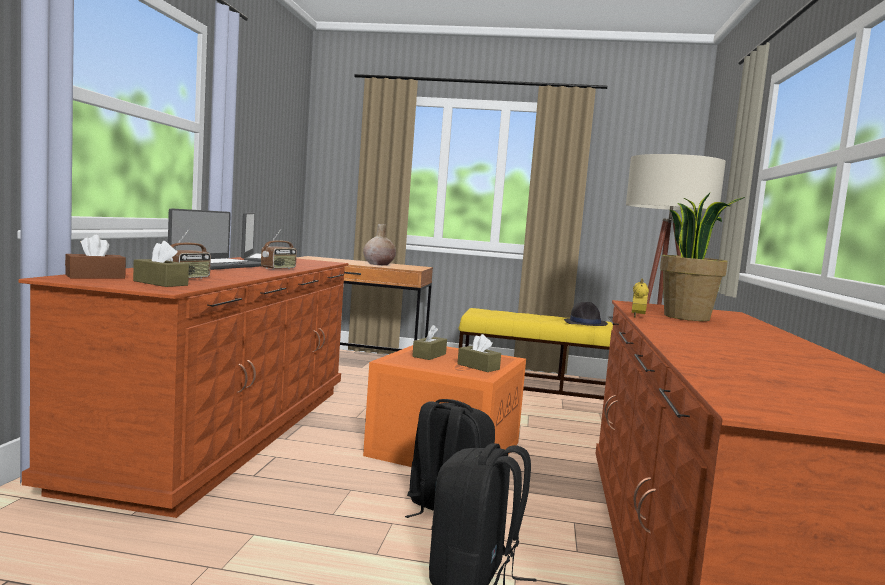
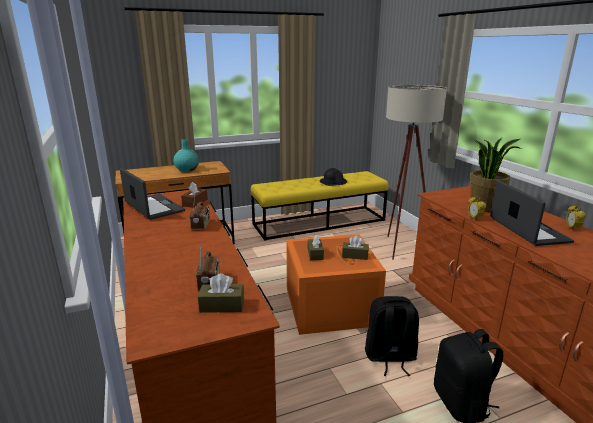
camera: 30 degrees left, 15 degrees up
brown tissue box [65,235,126,279] -> brown tissue box moved to [181,182,208,208]
laptop [168,208,261,270] -> laptop moved to [490,180,574,246]
beige vase [363,224,396,265] -> turquoise vase [173,139,200,172]
none -> alarm clock [567,206,586,230]

